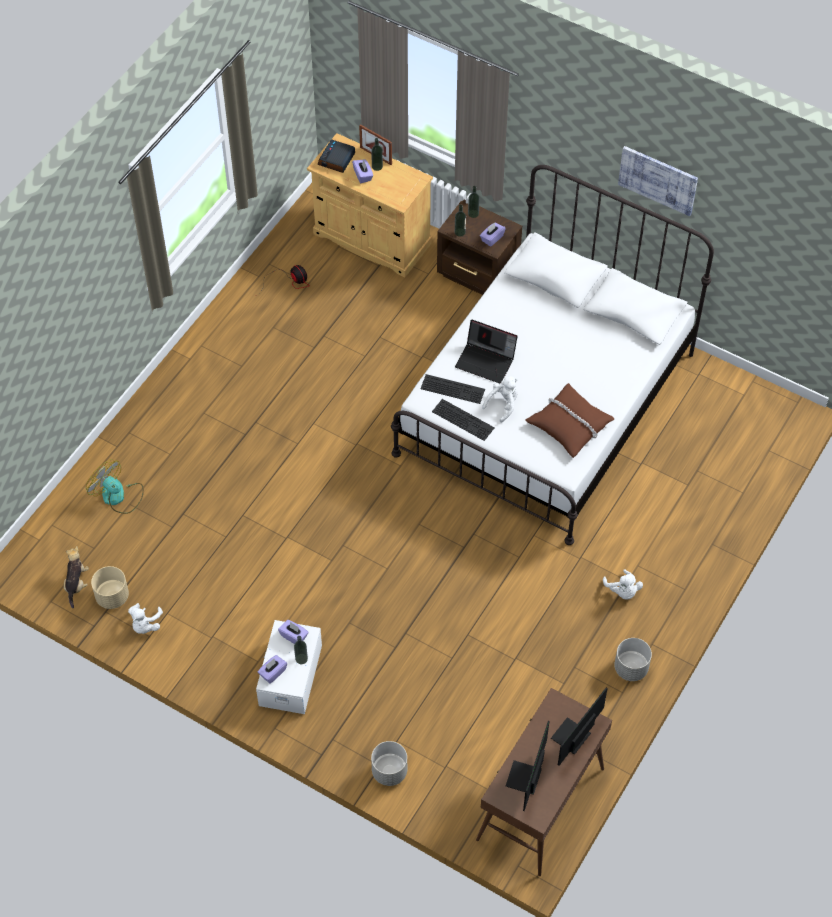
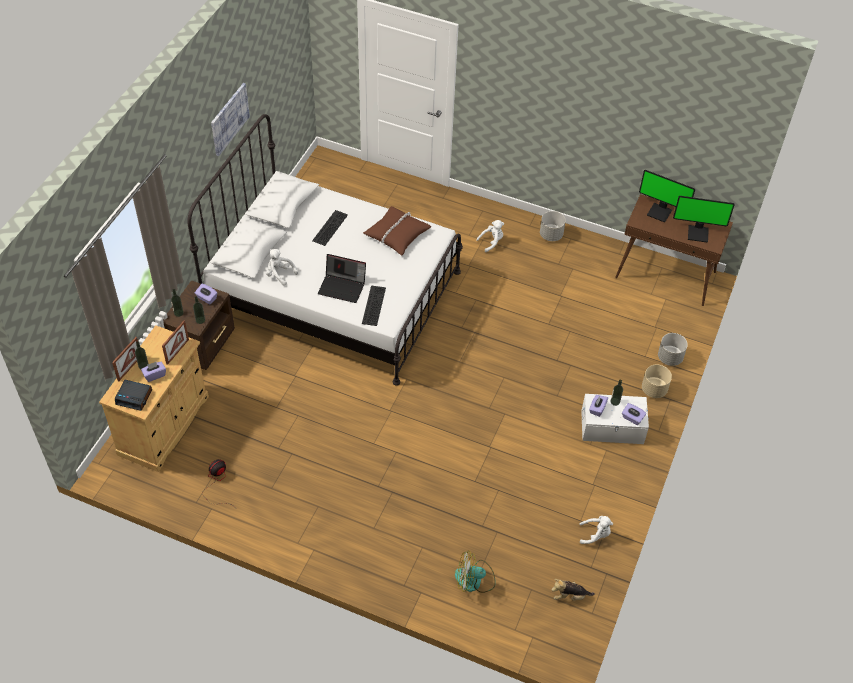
camera: 100 degrees left, 5 degrees down
fan [86,459,144,514] -> fan turned 60 degrees clockwise [455,551,496,593]
beige planter [91,566,129,609] -> beige planter moved to [642,365,672,398]
keyboard [432,399,495,441] -> keyboard moved to [312,210,348,246]
laptop [455,320,518,384] -> laptop turned 90 degrees clockwise [318,254,366,303]
white plush toy [482,376,518,423] -> white plush toy moved to [266,249,298,286]
none -> picture frame [162,321,189,365]

